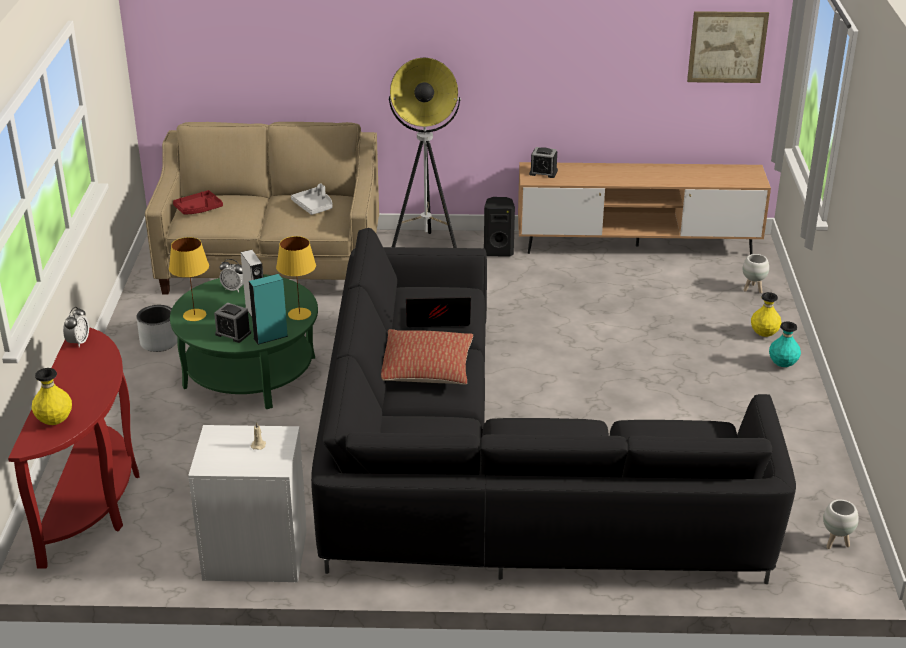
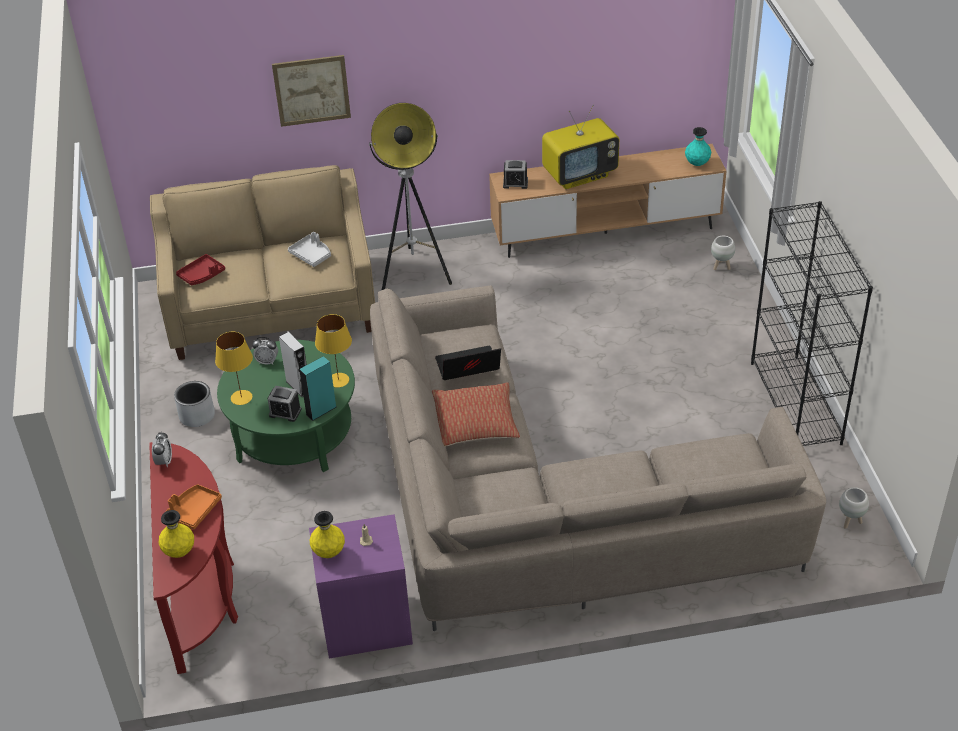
camera: 10 degrees left, 10 degrees up
white nightstand [188,425,307,582] -> purple nightstand [309,514,413,658]
black sofa [311,228,796,584] -> beige sofa [370,285,826,631]
black speaker [484,197,515,257] -> none
picture [687,11,769,83] -> picture moved to [272,55,351,127]
yellow vase [751,292,782,337] -> yellow vase moved to [310,511,345,558]
turquoise vase [769,322,801,367] -> turquoise vase moved to [685,127,711,166]
none -> orange tray [165,484,222,530]
none -> television [542,105,619,189]
none -> black bookcase [751,201,873,446]

